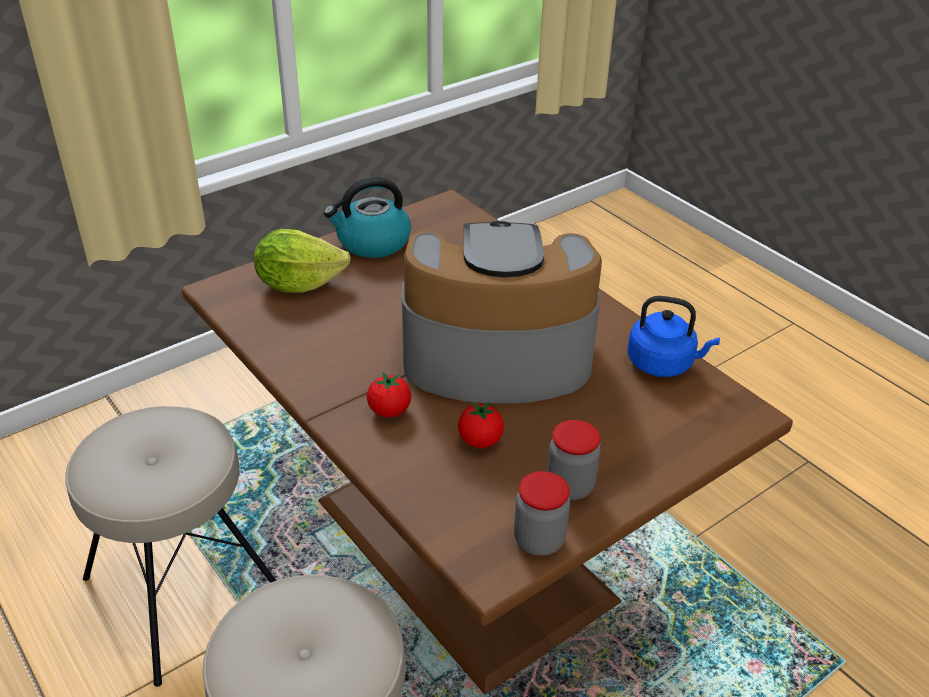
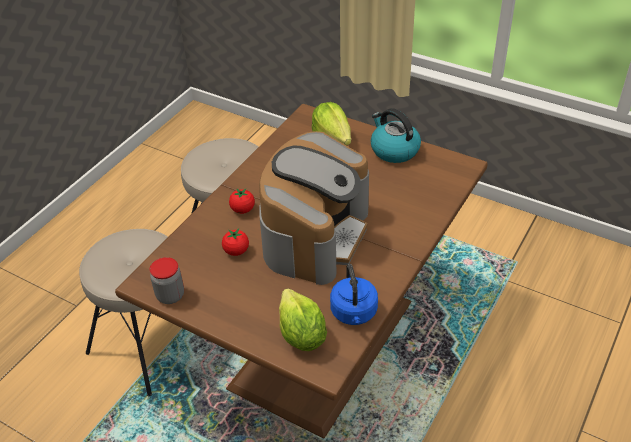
camera: 70 degrees right, 5 degrees up
coffee machine [402,221,602,403] -> coffee machine turned 45 degrees clockwise [259,131,369,285]
jar [547,420,601,500] -> none
none -> lettuce [279,288,327,351]

